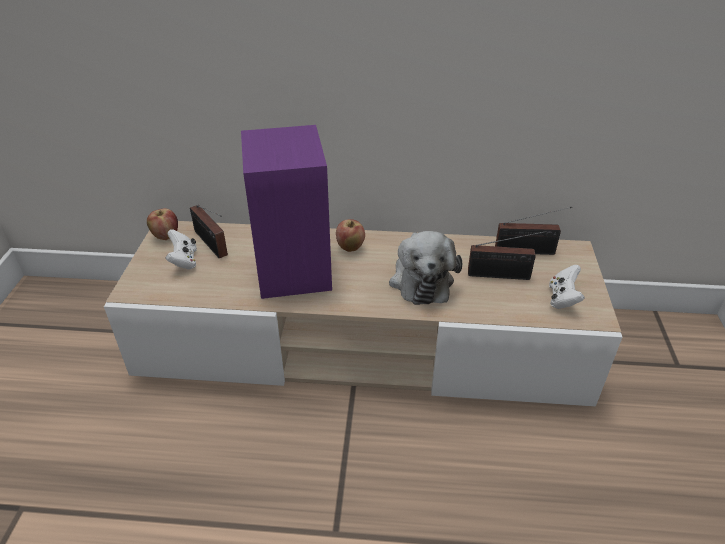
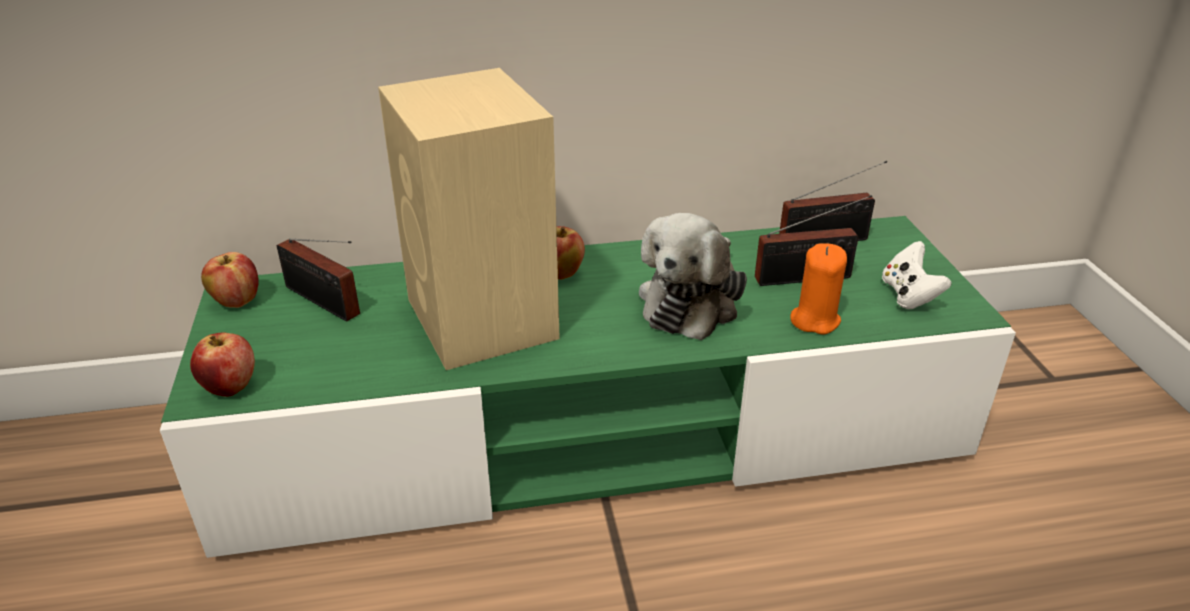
camera: 15 degrees left, 5 degrees down
beige tv stand [104,221,622,407] -> green tv stand [160,216,1016,558]
white game controller [165,229,197,270] -> none
purple speaker [241,125,332,299] -> beige speaker [378,68,560,370]
plush toy [389,231,462,305] -> plush toy turned 45 degrees clockwise [639,213,747,340]
none -> apple [190,333,255,397]
none -> orange candle [790,244,847,334]

